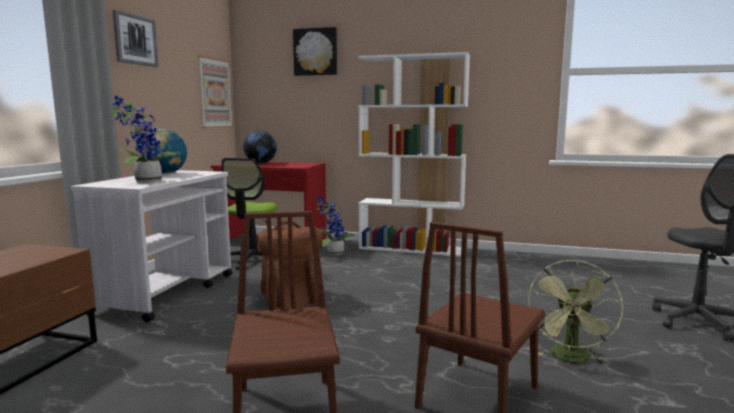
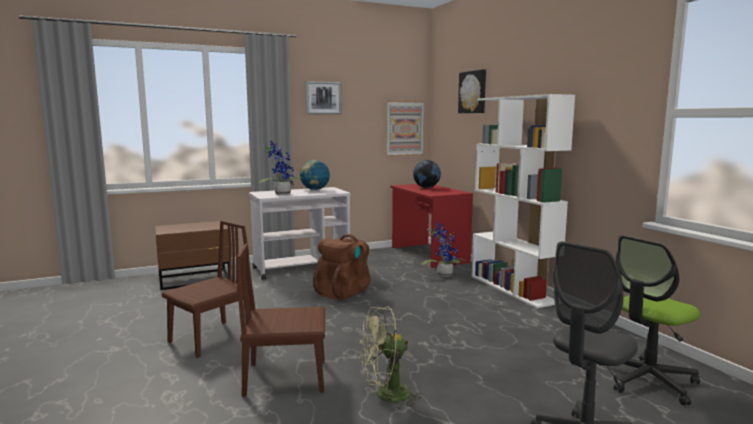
camera: 50 degrees right, 0 degrees up
office chair [221,158,277,270] -> office chair moved to [598,235,700,405]

